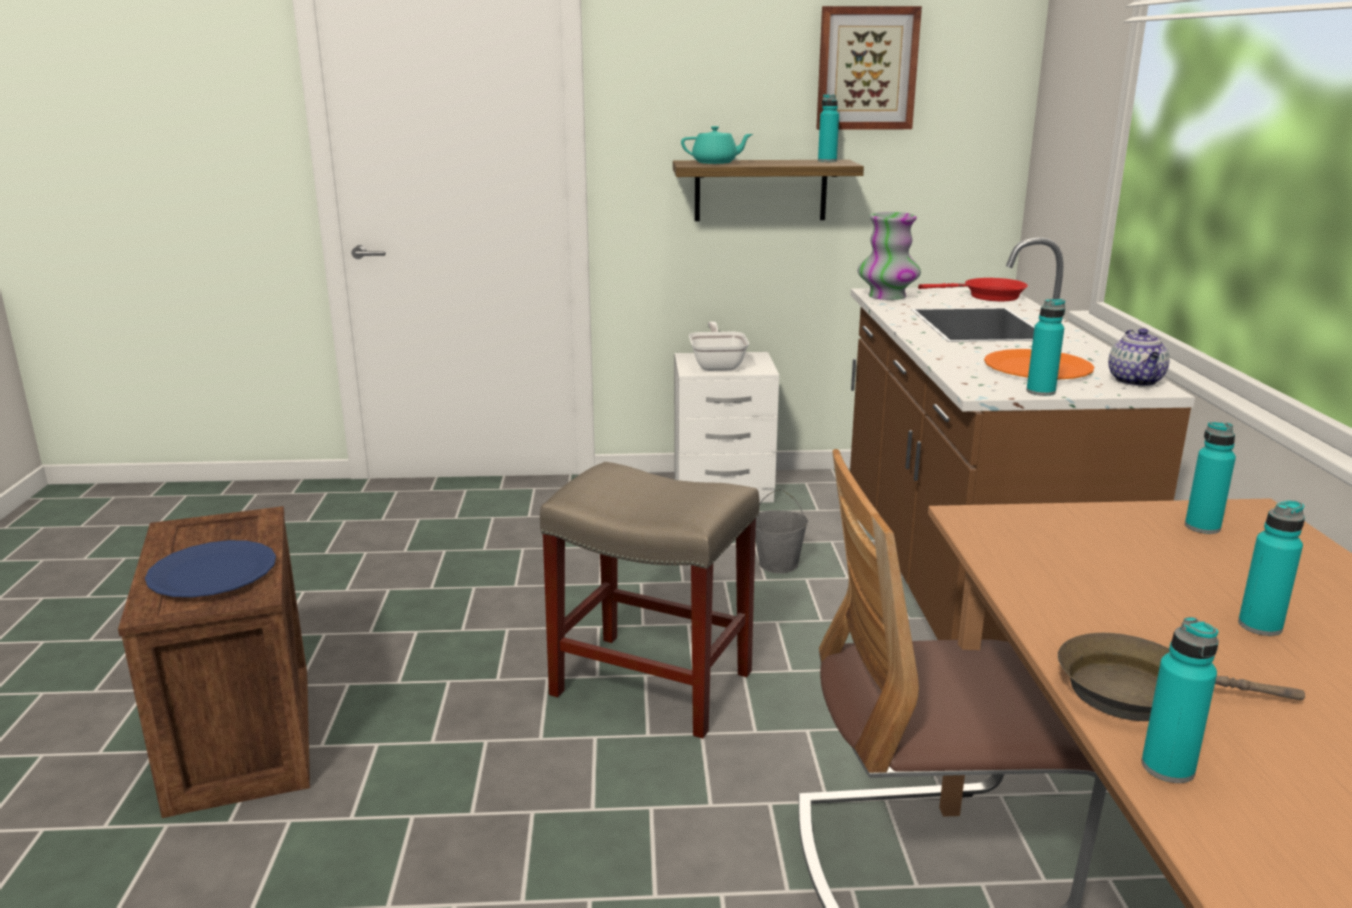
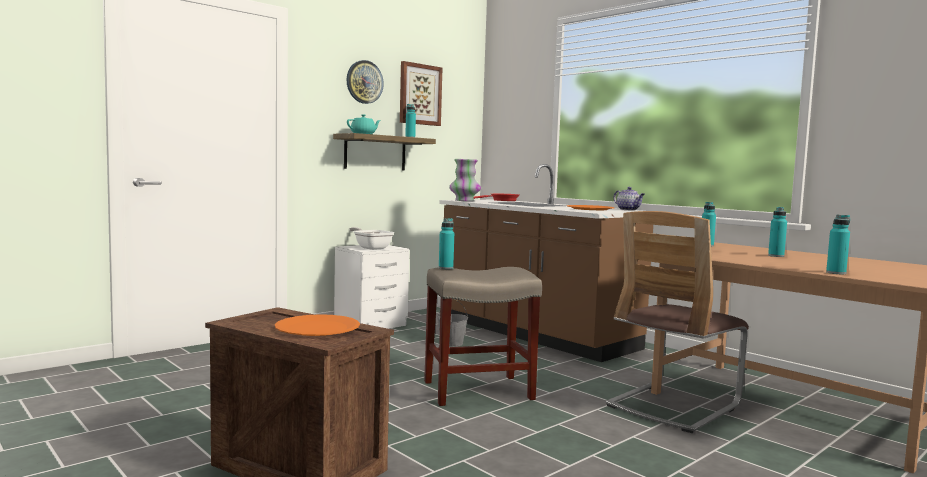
camera: 40 degrees left, 15 degrees down
blue plate [145,540,276,597] -> orange plate [275,314,360,336]
turquoise bottle [1026,299,1065,396] -> turquoise bottle moved to [439,218,454,269]
brown frying pan [1058,633,1305,721] -> none
none -> wall clock [346,60,384,104]

